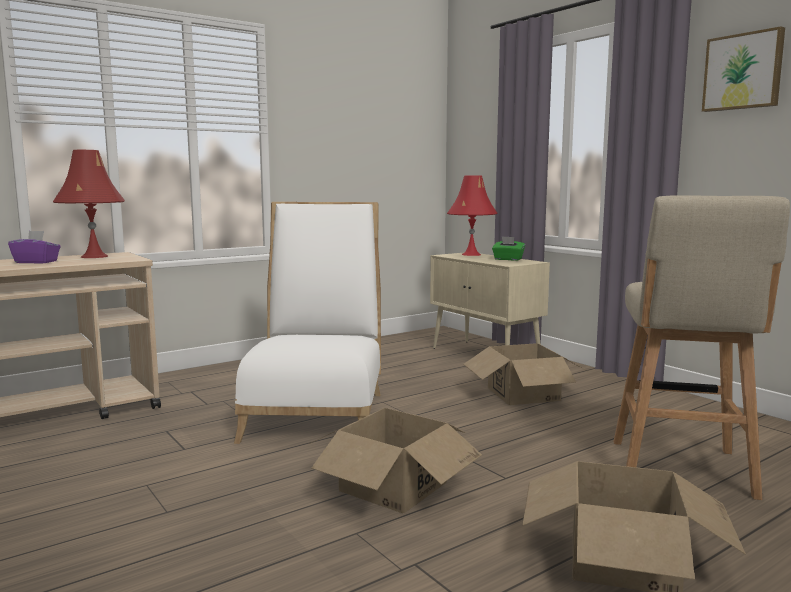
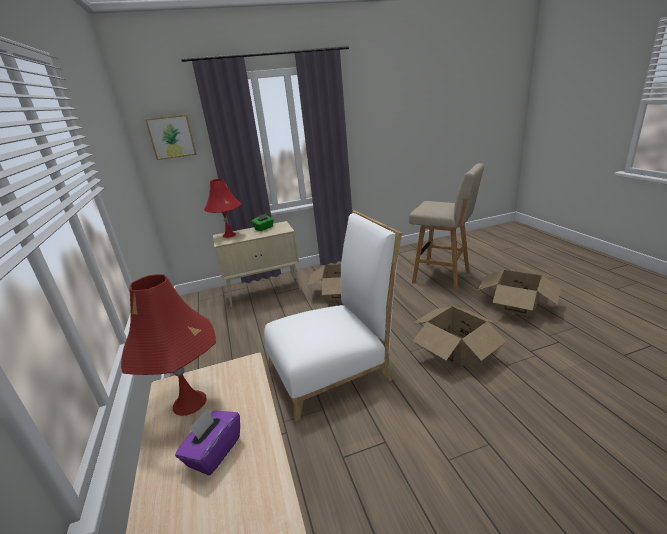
camera: 70 degrees left, 15 degrees up
white chair [234,202,381,444] -> white chair turned 135 degrees clockwise [264,210,402,422]
picture [702,26,785,112] -> picture moved to [145,114,197,160]

